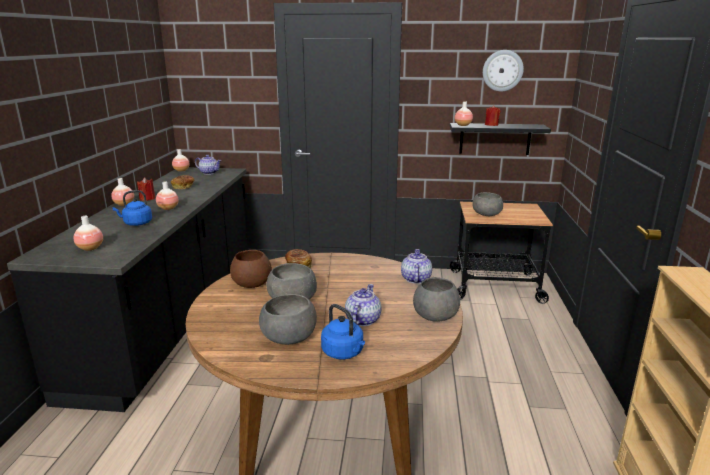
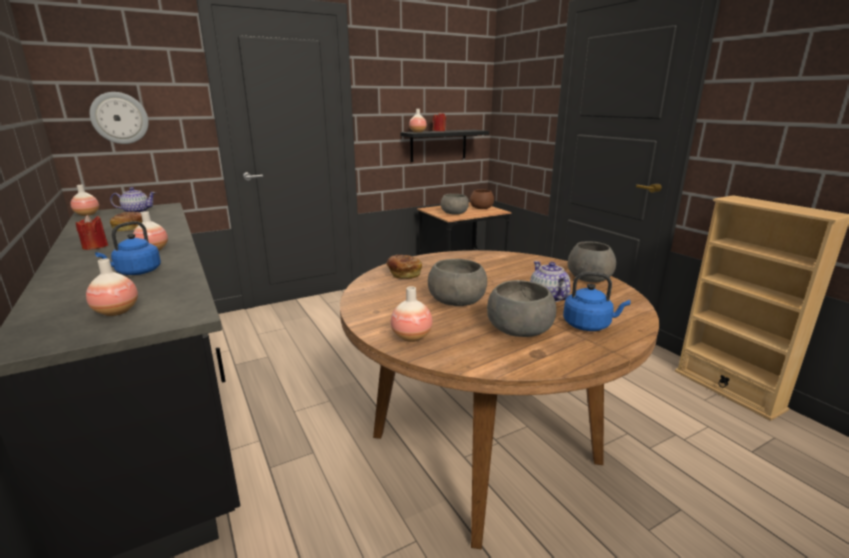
camera: 35 degrees left, 0 degrees up
vase [111,178,134,206] -> vase moved to [391,286,432,342]
brown bowl [230,250,272,288] -> brown bowl moved to [470,189,494,209]
teapot [401,249,432,284] -> none
wall clock [483,50,524,92] -> wall clock moved to [89,92,149,144]

